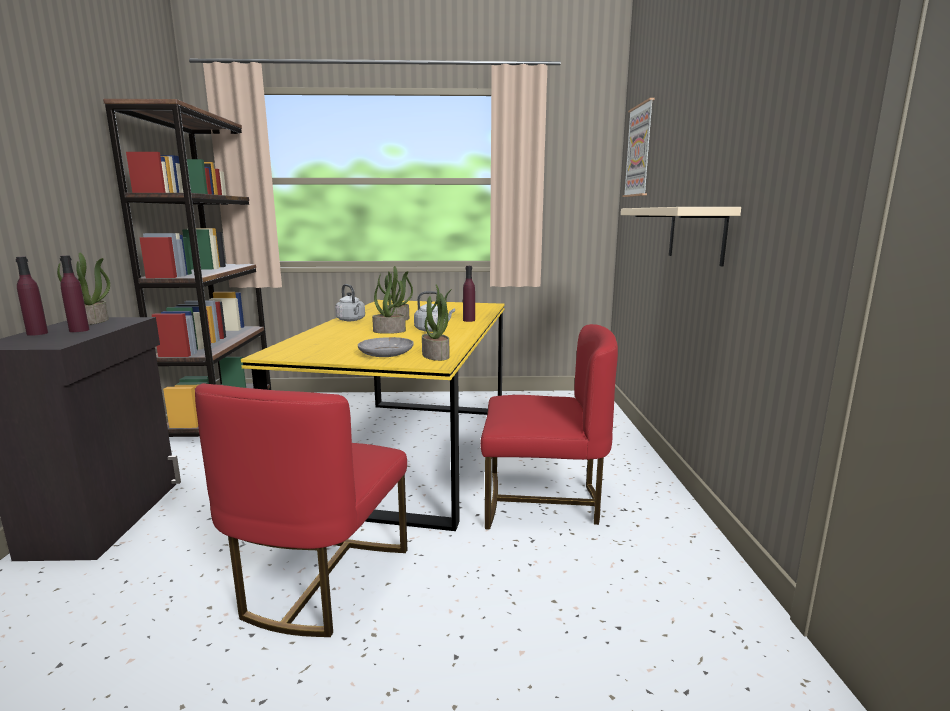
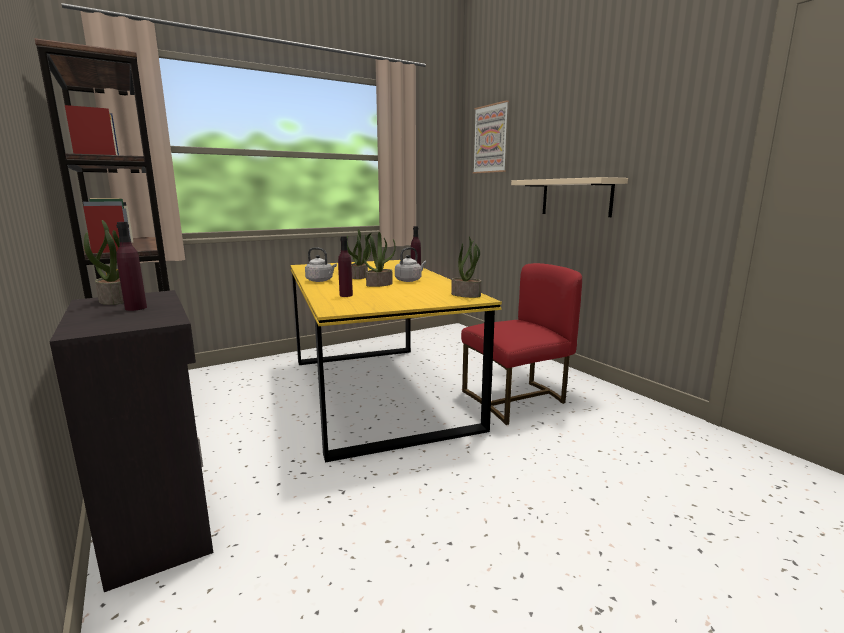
camera: 30 degrees left, 0 degrees up
purple bottle [15,257,48,336] -> purple bottle moved to [338,236,353,297]
red chair [195,383,407,637] -> none
grey plate [358,337,414,357] -> none

